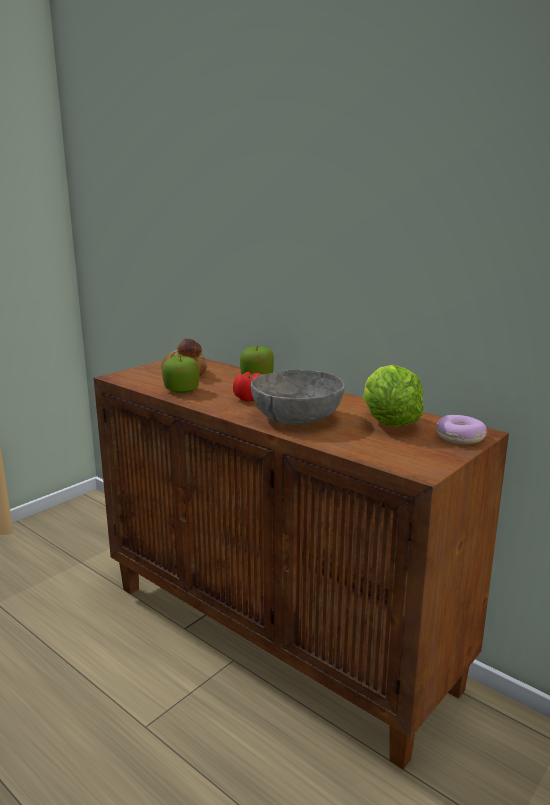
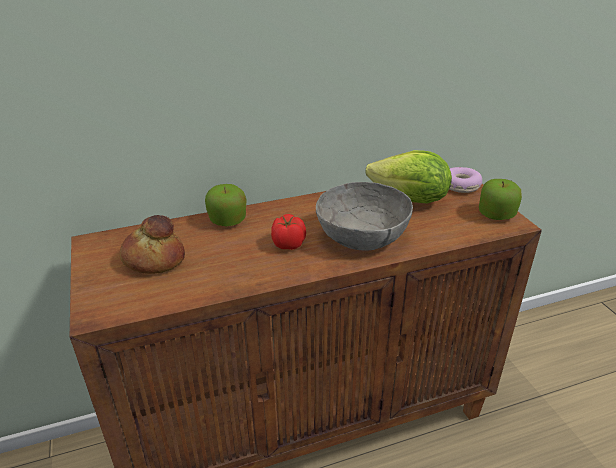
camera: 60 degrees left, 15 degrees up
apple [162,356,200,393] -> apple moved to [479,179,522,220]

